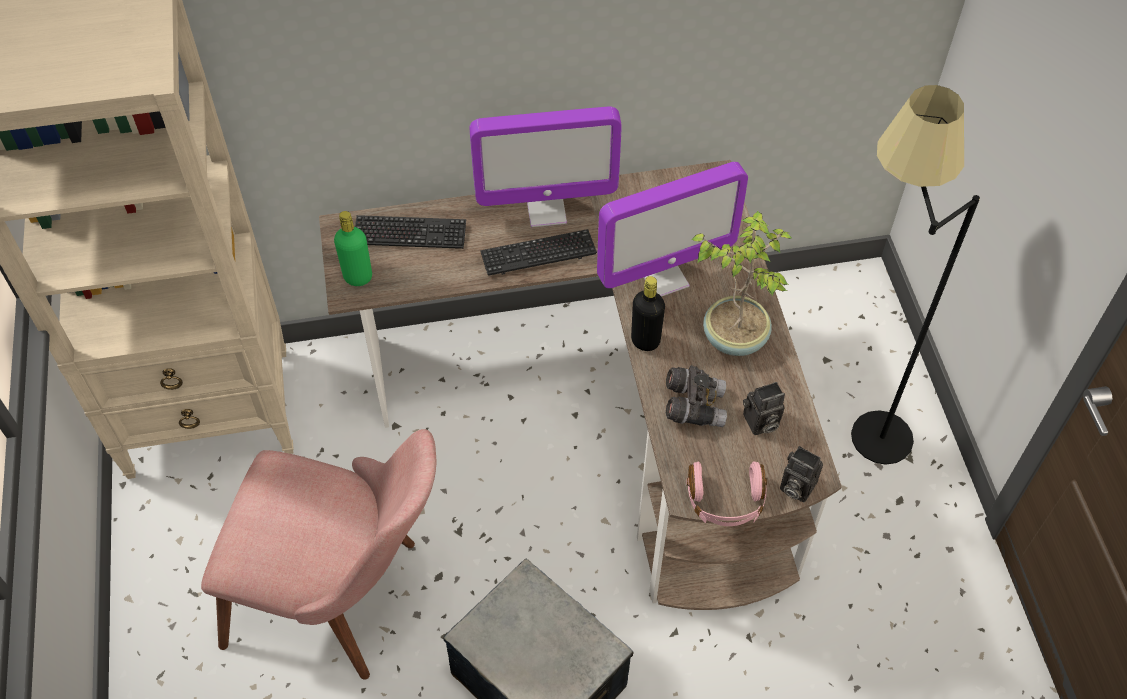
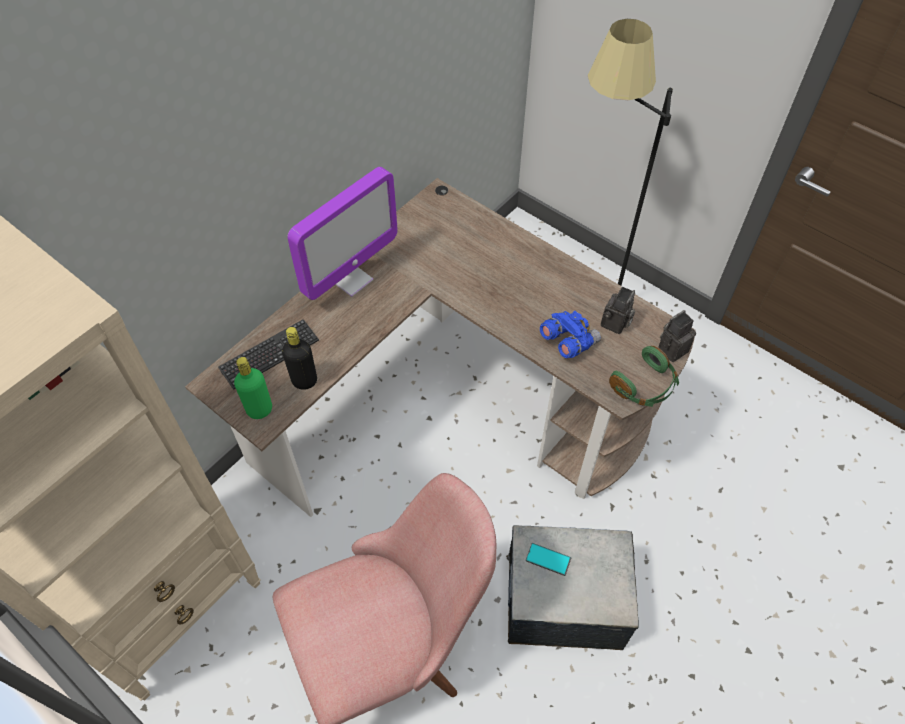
camera: 40 degrees left, 0 degrees up
keyboard [480,229,597,276] -> none
monitor [597,162,748,297] -> none
black bottle [631,276,665,351] -> black bottle moved to [282,327,317,390]
grey binoculars [666,365,727,427] -> blue binoculars [540,311,601,358]
pink headphones [686,461,767,526] -> green headphones [609,346,679,407]
potted plant [691,211,793,356] -> none
camera [780,446,823,503] -> camera turned 150 degrees clockwise [658,310,696,362]
none -> phone [526,543,571,576]

